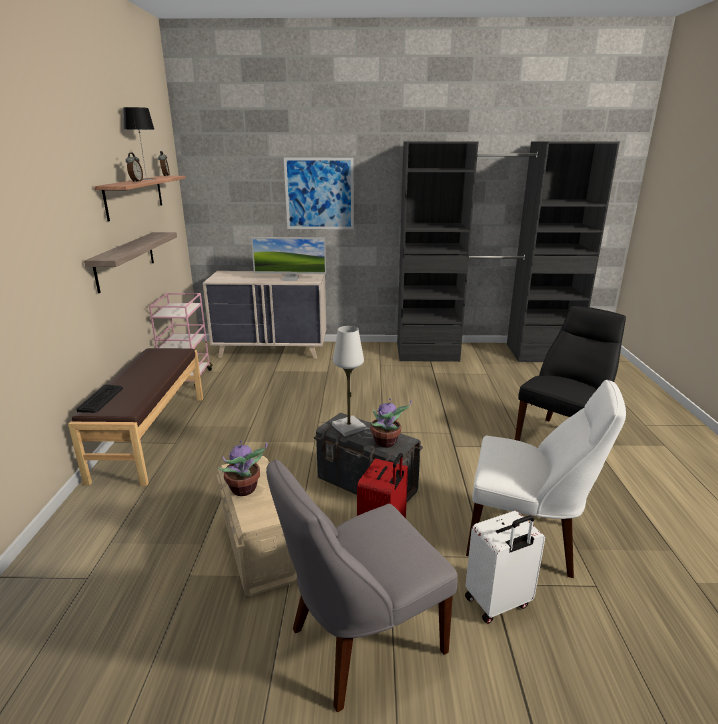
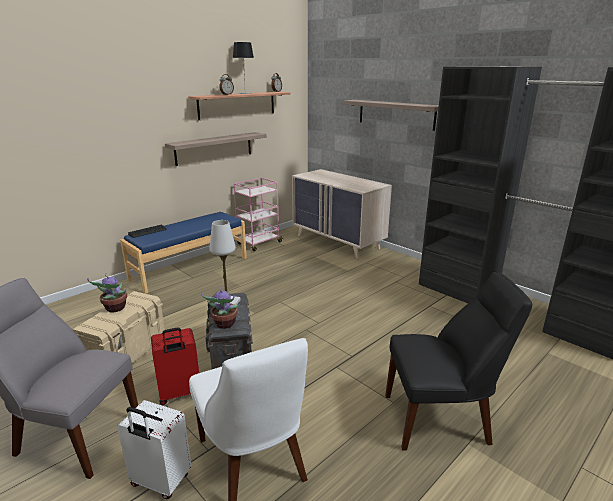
camera: 45 degrees right, 0 degrees up
brown bench [68,348,203,486] -> blue bench [120,212,247,294]
monitor [251,237,326,281] -> none
picture [284,158,354,229] -> shelf [343,100,439,131]

